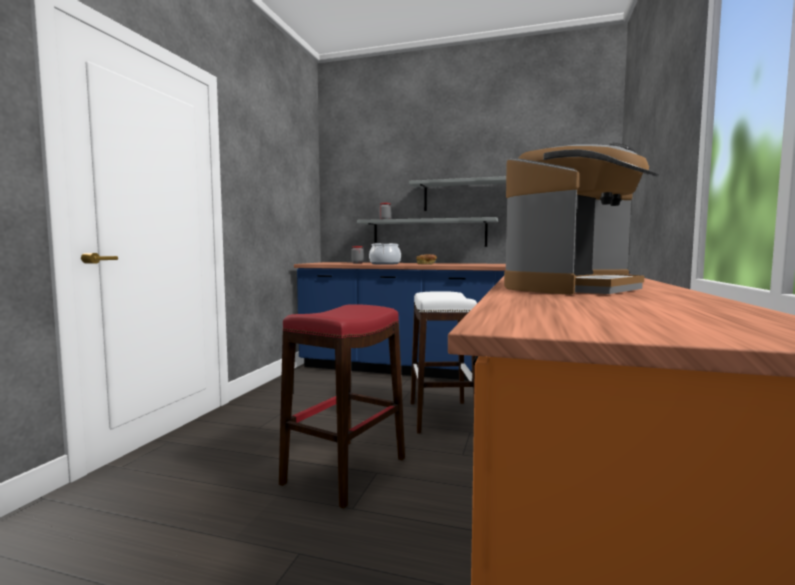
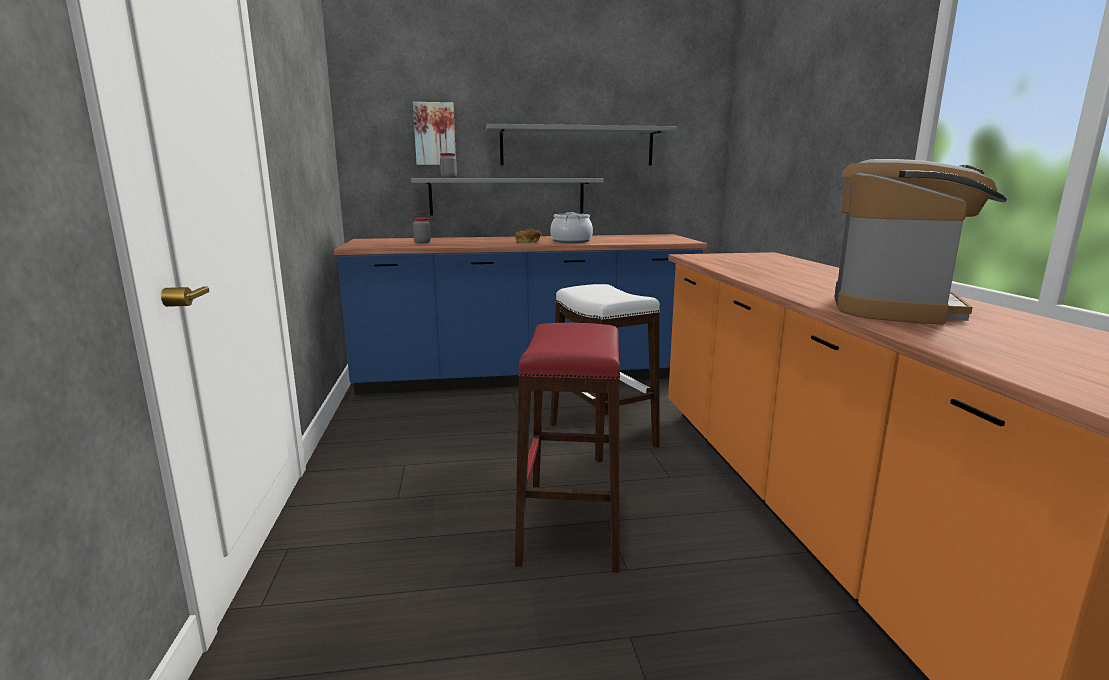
camera: 25 degrees left, 10 degrees up
cooking pot [369,243,401,265] -> cooking pot moved to [550,212,593,243]
none -> picture [413,102,456,165]

